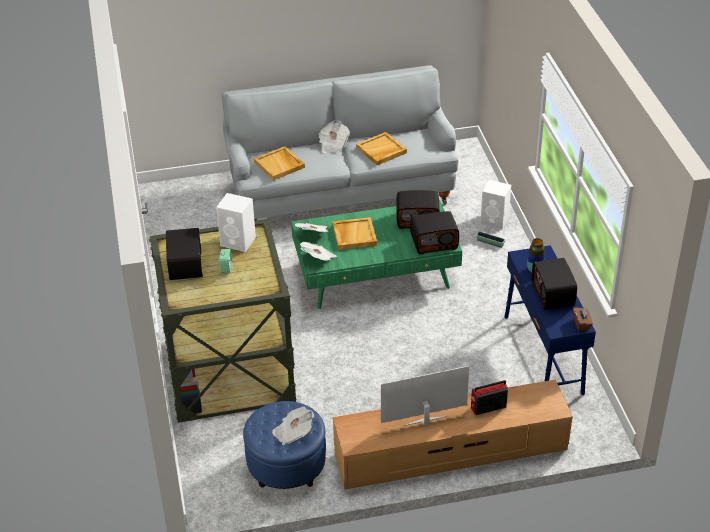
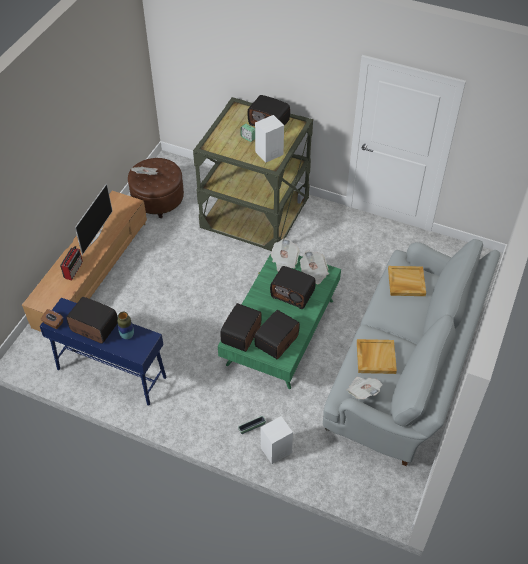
camera: 125 degrees right, 10 degrees up
blue ottoman [243,401,326,489] -> brown ottoman [128,158,184,218]
newspaper [318,120,350,153] -> newspaper moved to [346,377,383,399]
beige tray [333,217,377,250] -> radio [270,266,316,309]

